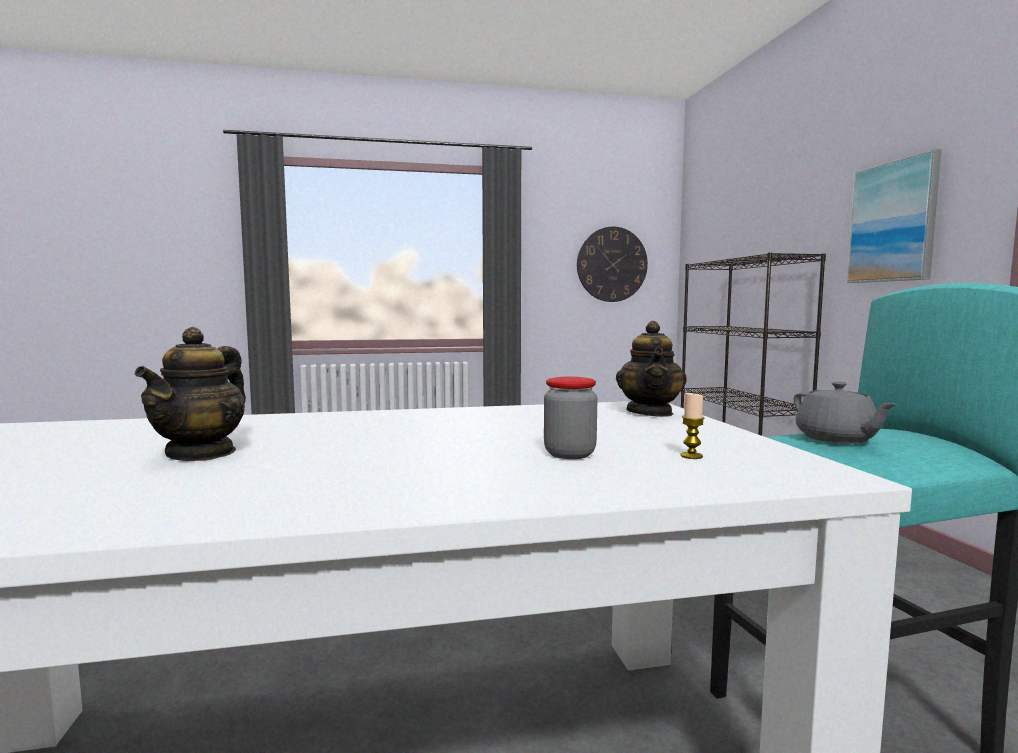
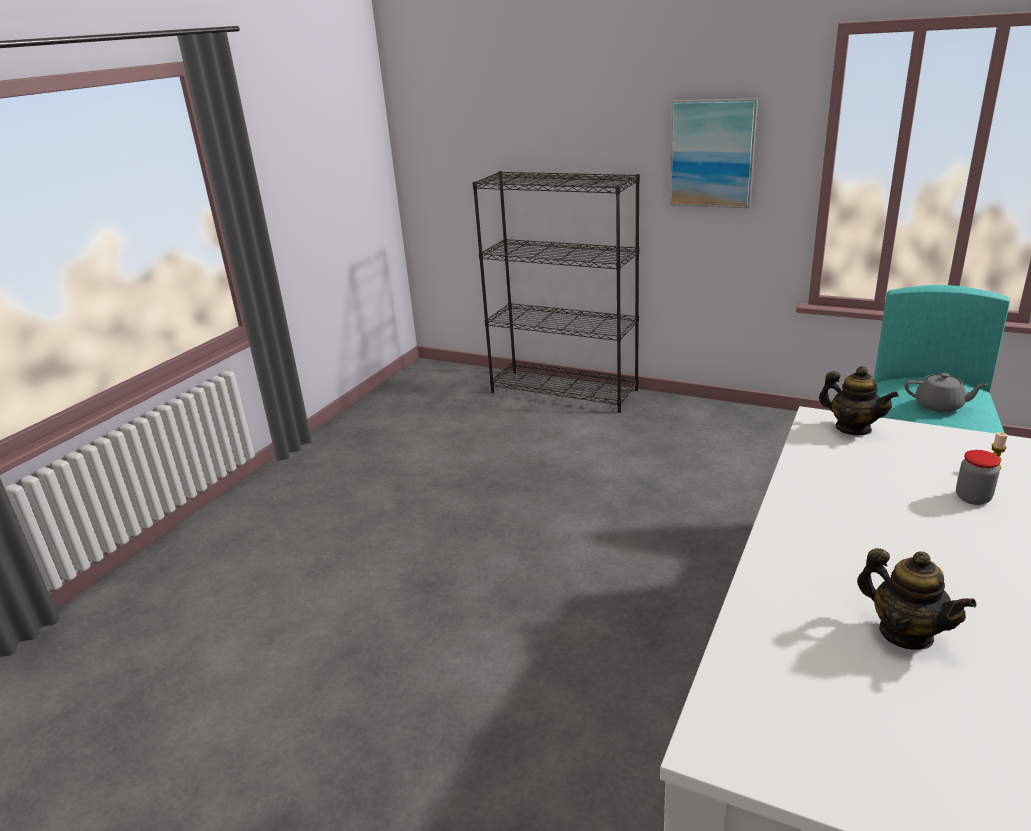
camera: 50 degrees left, 20 degrees up
wall clock [577,227,648,302] -> none

